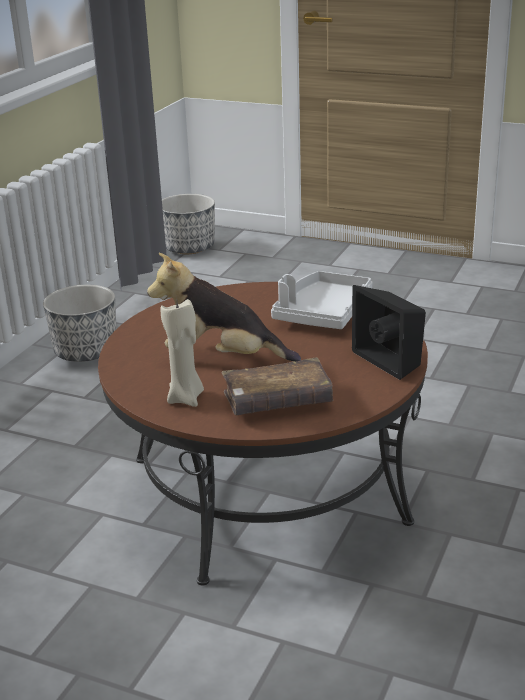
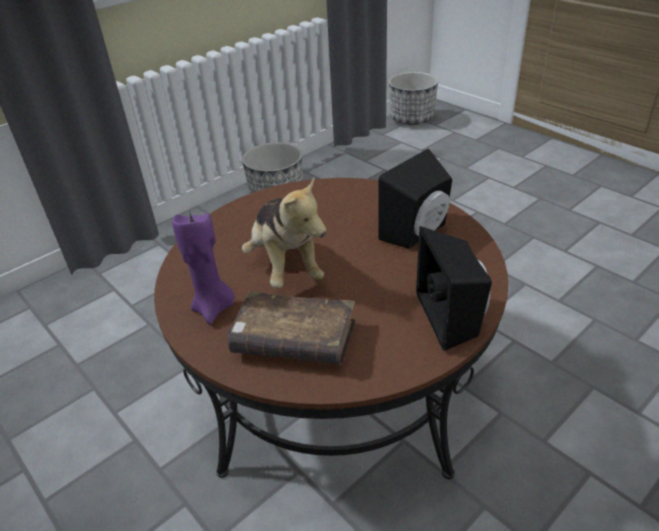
camera: 25 degrees right, 10 degrees up
plush toy [147,253,301,361] -> plush toy turned 150 degrees counterclockwise [242,177,326,288]
beige candle [161,299,204,407] -> purple candle [172,211,234,324]
grey tray [271,271,372,329] -> black speaker [379,149,452,249]

